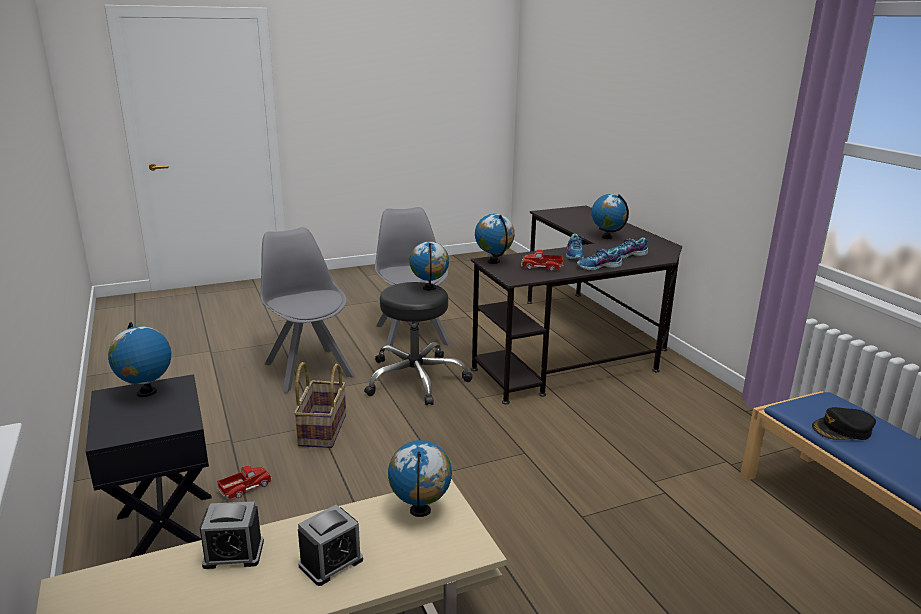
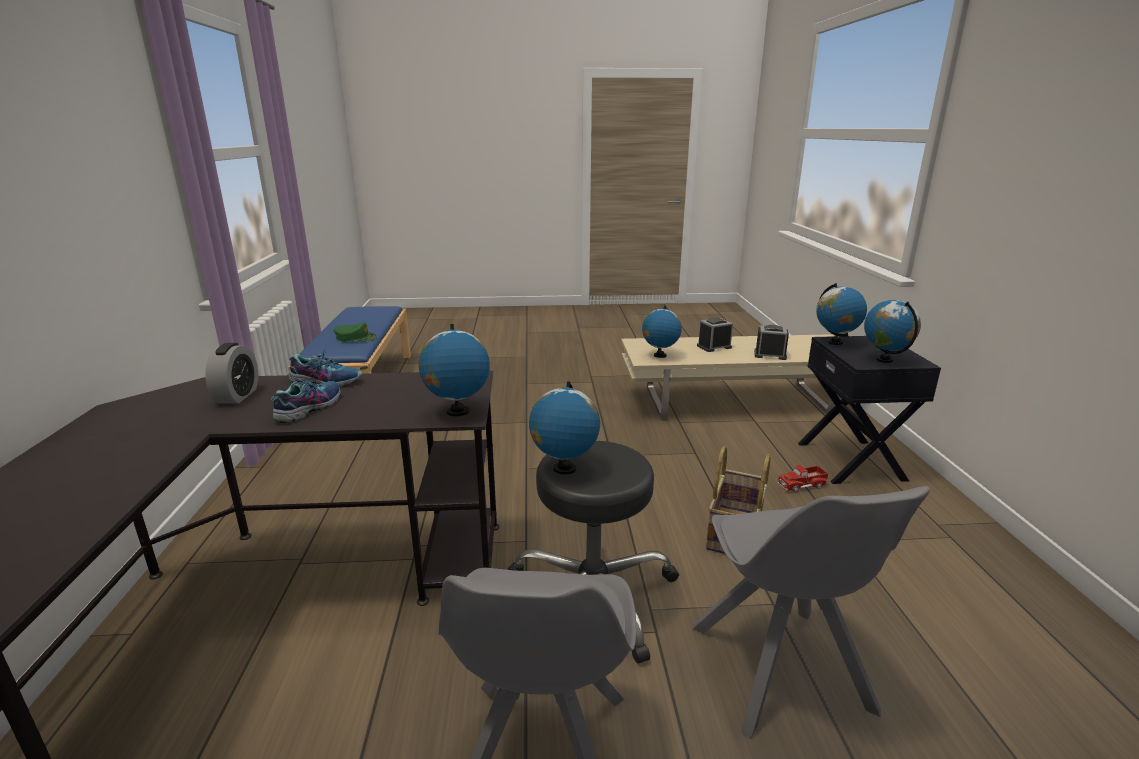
camera: 160 degrees left, 0 degrees up
toy truck [521,250,563,271] -> none
globe [592,194,629,239] -> globe moved to [816,283,867,345]
shoe [607,237,649,259] -> alarm clock [205,343,258,404]
black cap [812,407,876,440] -> green cap [333,323,377,342]

